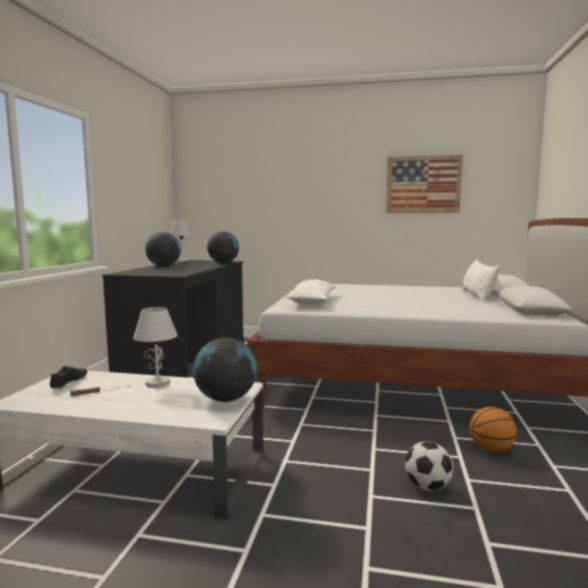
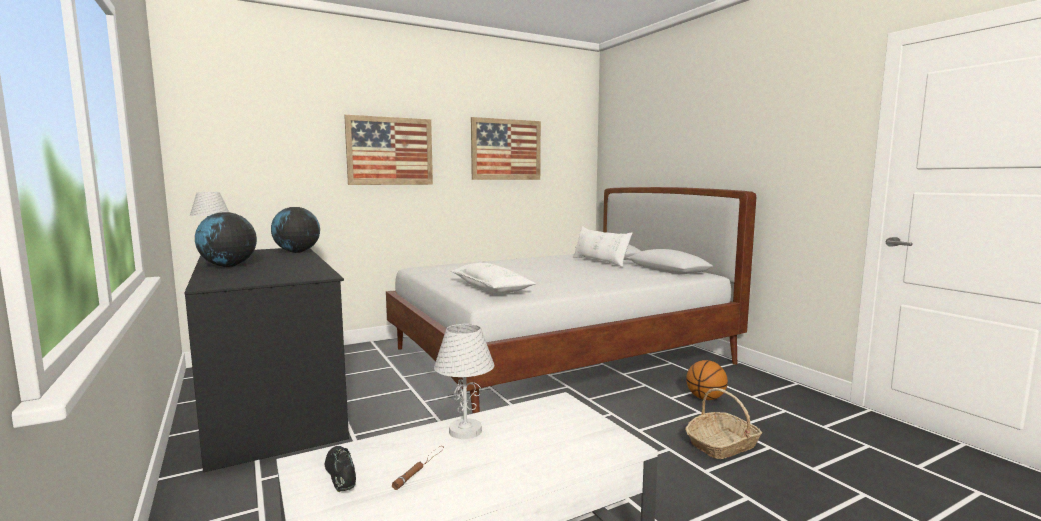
camera: 40 degrees left, 0 degrees up
globe [193,338,257,402] -> none
football [405,441,453,491] -> basket [685,388,762,459]
none -> picture [344,115,433,185]

